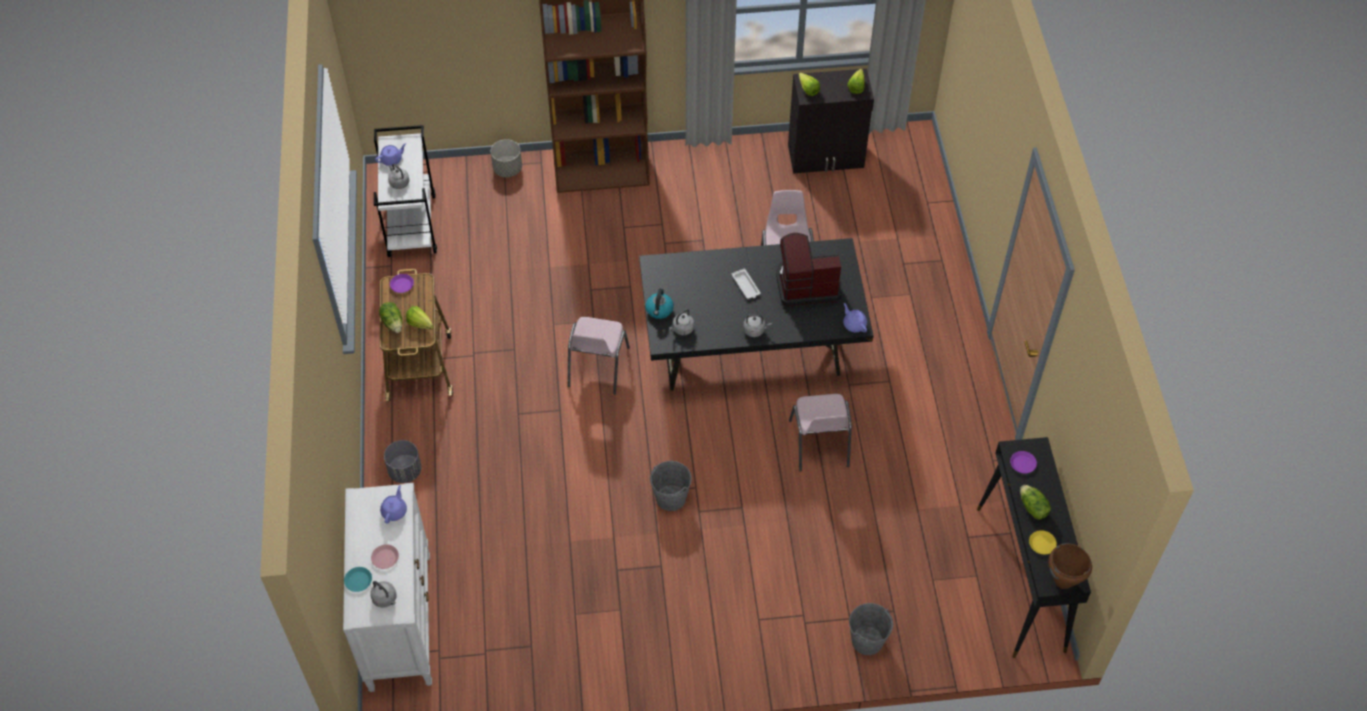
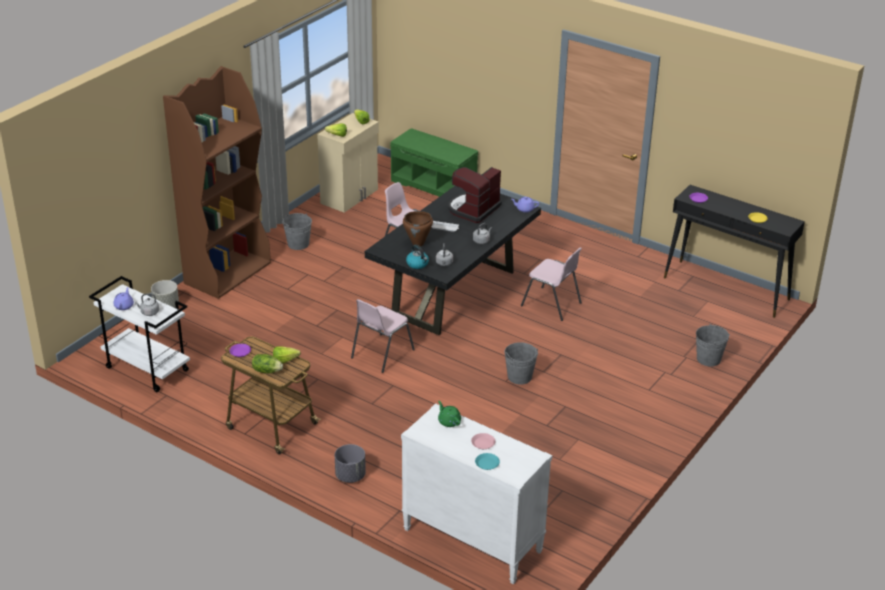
camera: 50 degrees left, 20 degrees down
grey kettle [370,581,396,608] -> none
purple teapot [380,485,407,524] -> green teapot [438,401,461,427]
pink chair [568,317,630,395] -> pink chair turned 75 degrees clockwise [351,299,415,373]
black cabinet [788,69,874,174] -> beige cabinet [317,113,379,212]
lettuce [1020,485,1051,520] -> none
brown cooking pot [1048,543,1092,589] -> brown cooking pot moved to [403,211,433,246]
none -> grey bucket [283,213,312,250]
none -> green bench [390,128,478,197]

